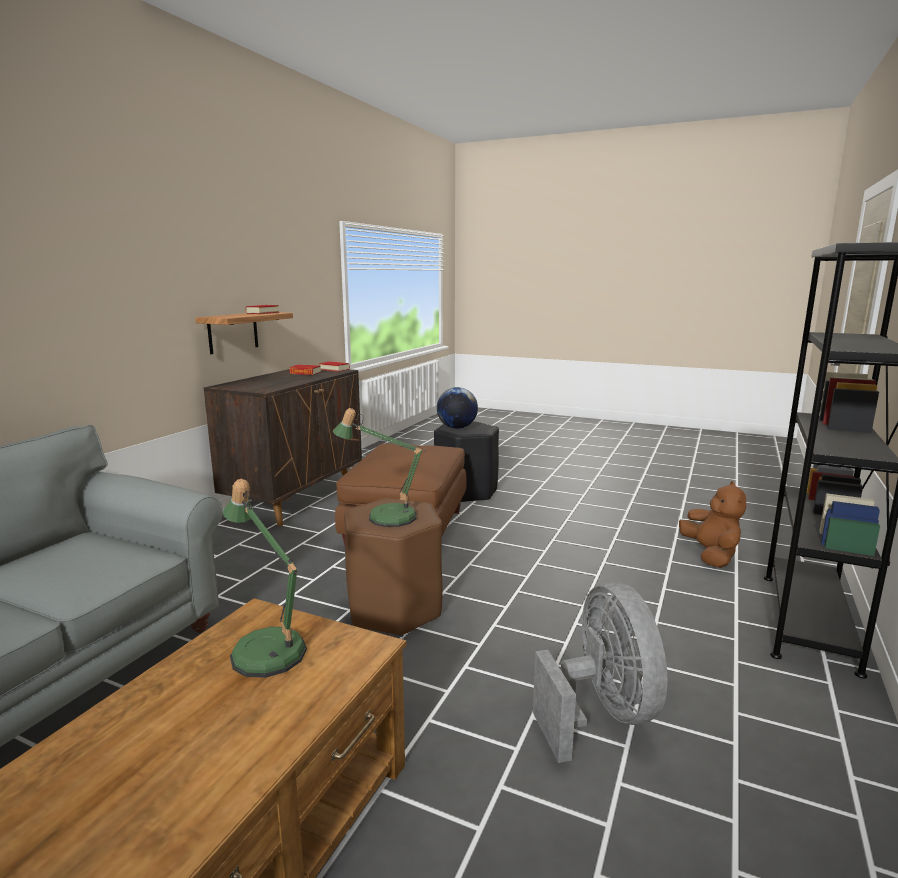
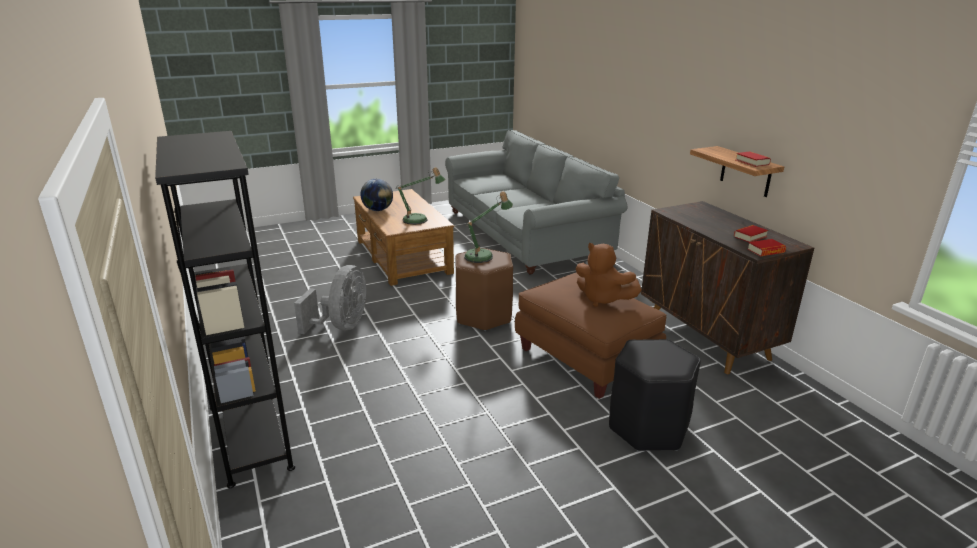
camera: 130 degrees right, 10 degrees up
globe [437,387,478,429] -> globe moved to [360,179,393,211]
grey fan [533,582,667,763] -> grey fan turned 105 degrees counterclockwise [294,265,366,334]
brown plush toy [679,481,746,568] -> brown plush toy moved to [576,243,642,307]

